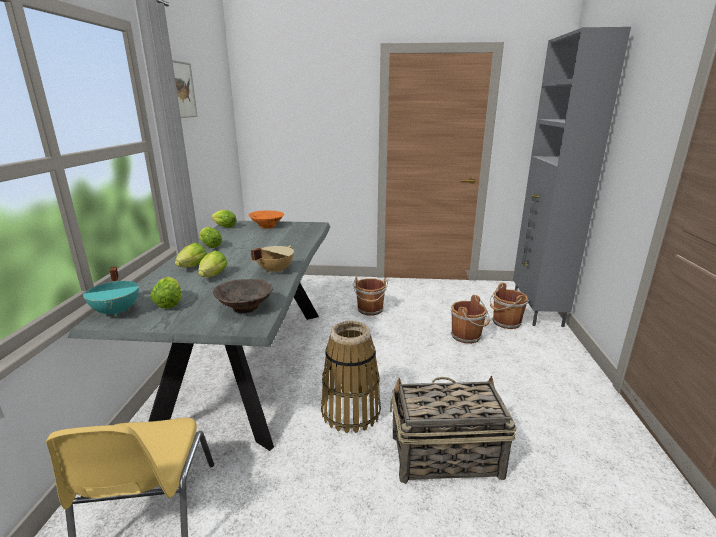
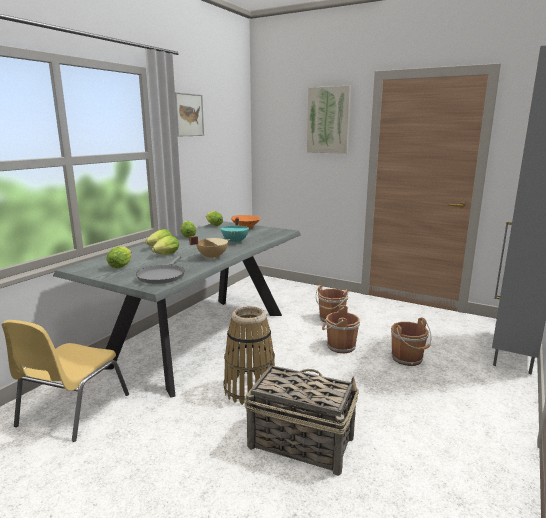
camera: 25 degrees right, 5 degrees down
turquoise cooking pot [83,267,139,317] -> turquoise cooking pot moved to [221,217,249,244]
brown bowl [213,279,273,313] -> grey frying pan [136,256,185,284]
brown bucket [490,283,529,329] -> brown bucket moved to [322,305,360,353]
none -> picture [307,86,351,154]

